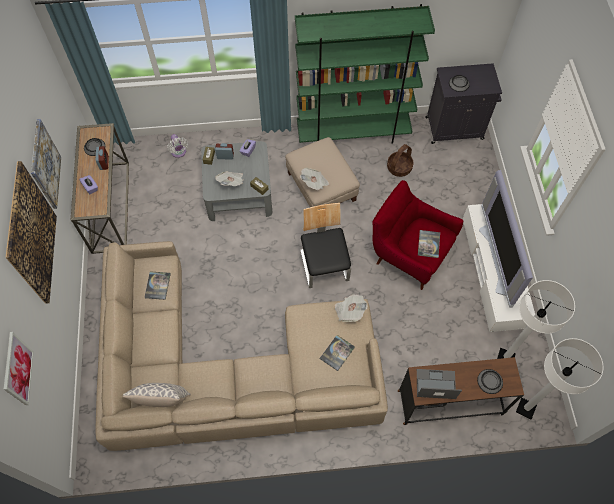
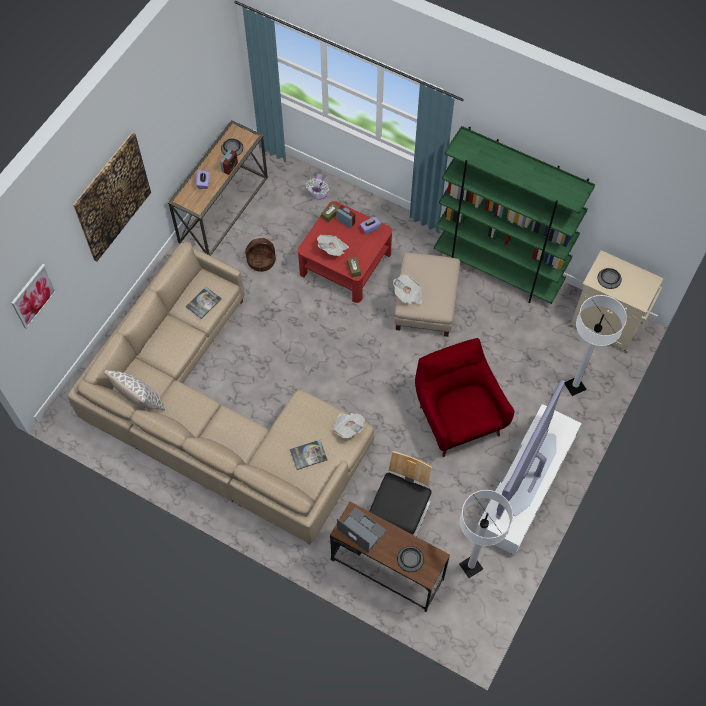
camera: 35 degrees right, 0 degrees up
picture [31,119,61,209] -> none
grey coffee table [201,141,272,221] -> red coffee table [298,201,392,303]
chair [300,203,351,288] -> chair moved to [369,451,432,536]
basket [387,144,414,177] -> basket moved to [245,238,276,272]
book [418,230,440,258] -> none
black cabinet [425,63,502,144] -> beige cabinet [568,250,663,353]
white floor lamp [516,338,604,419] -> white floor lamp moved to [564,295,627,396]

